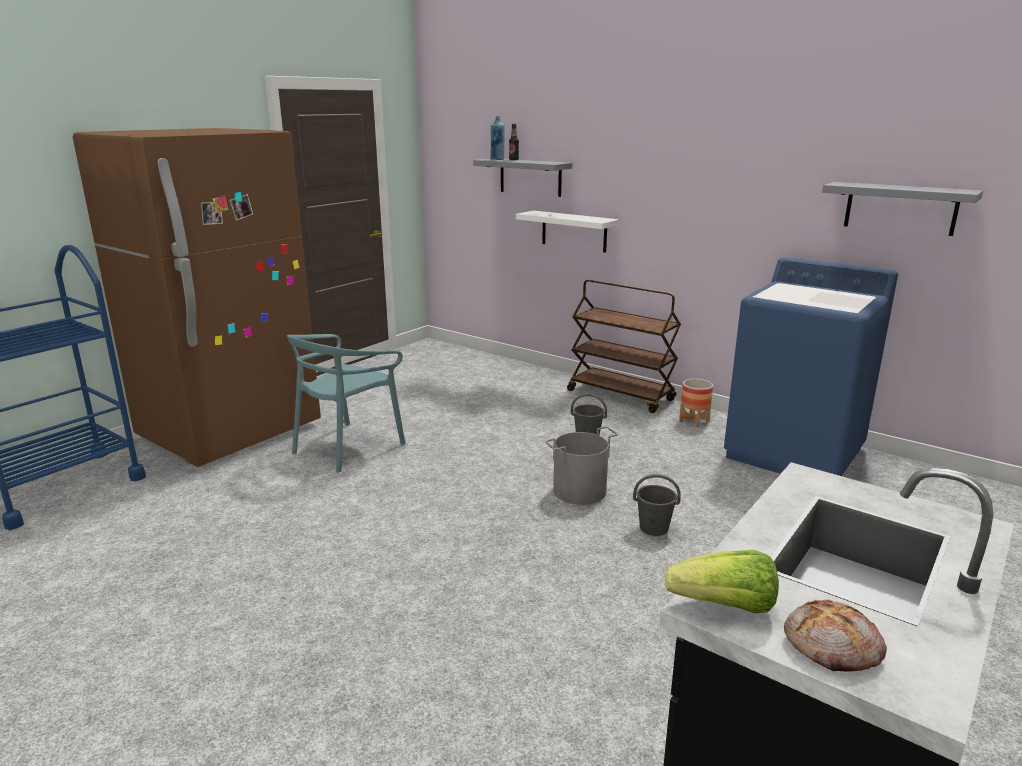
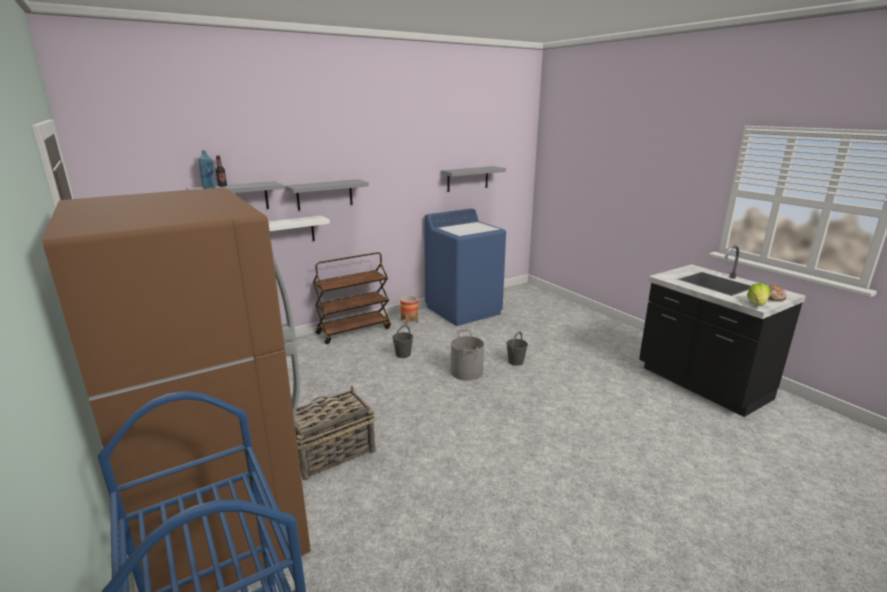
camera: 70 degrees left, 0 degrees up
turquoise chair [287,334,405,472] -> basket [295,385,376,480]
none -> grey shelf [286,179,369,211]

